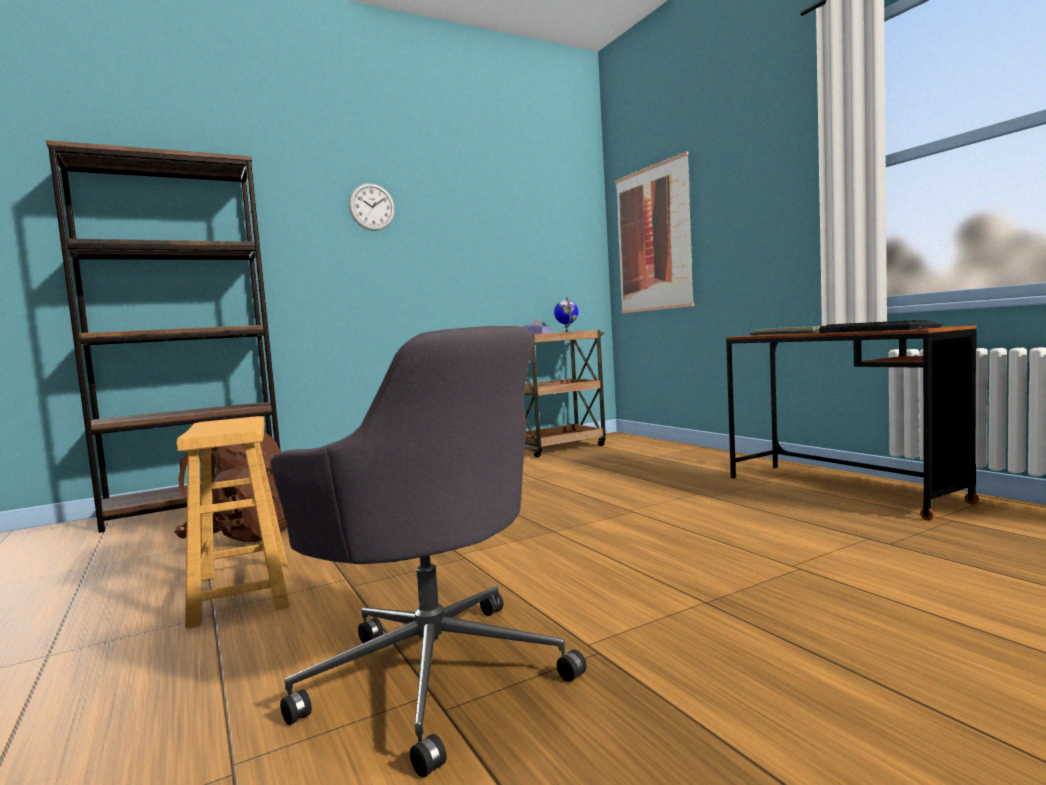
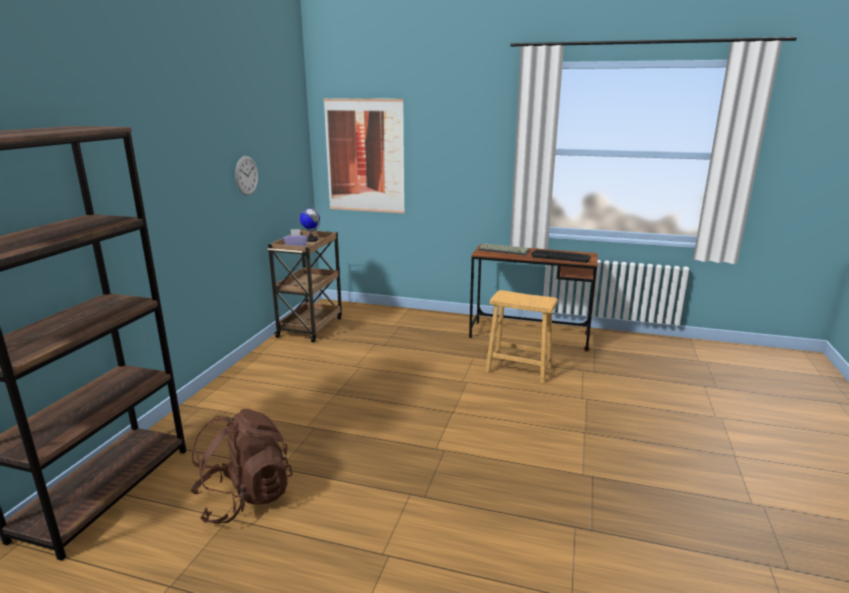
camera: 45 degrees left, 15 degrees up
brown stool [176,416,290,629] -> brown stool moved to [485,290,558,384]
grey office chair [270,326,587,777] -> none
wall clock [349,183,395,231] -> wall clock moved to [235,156,258,195]

